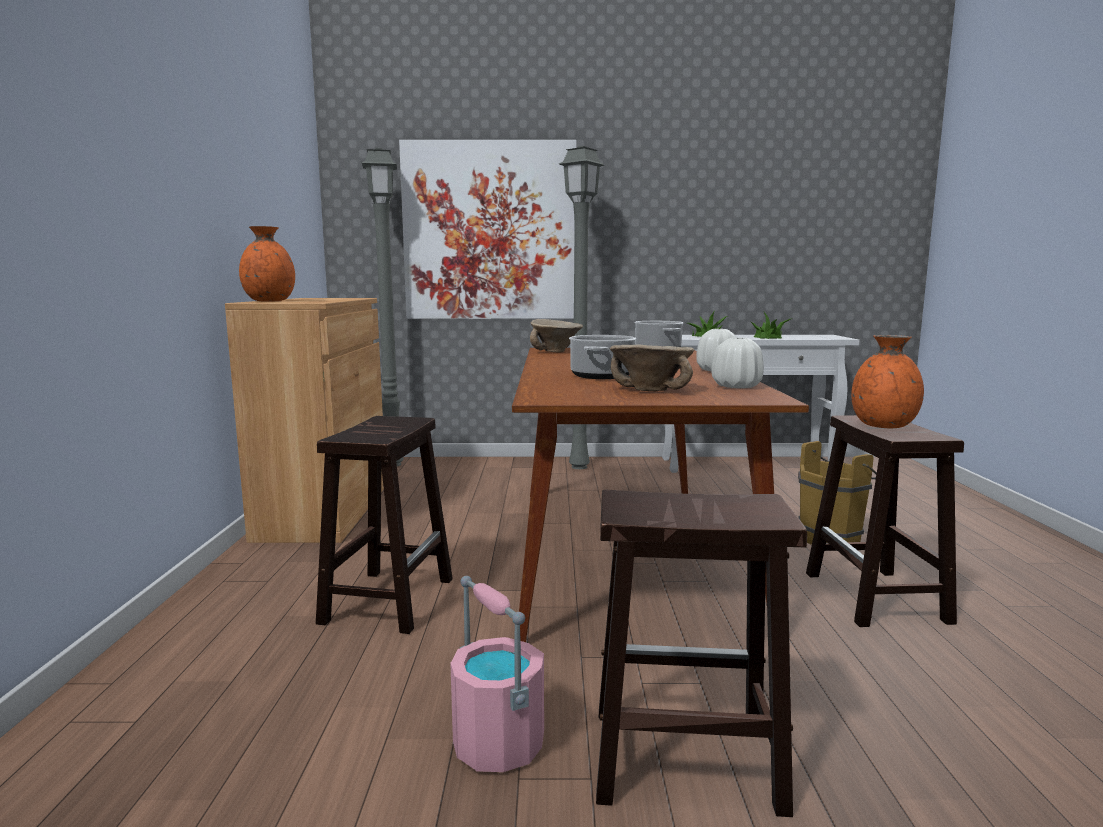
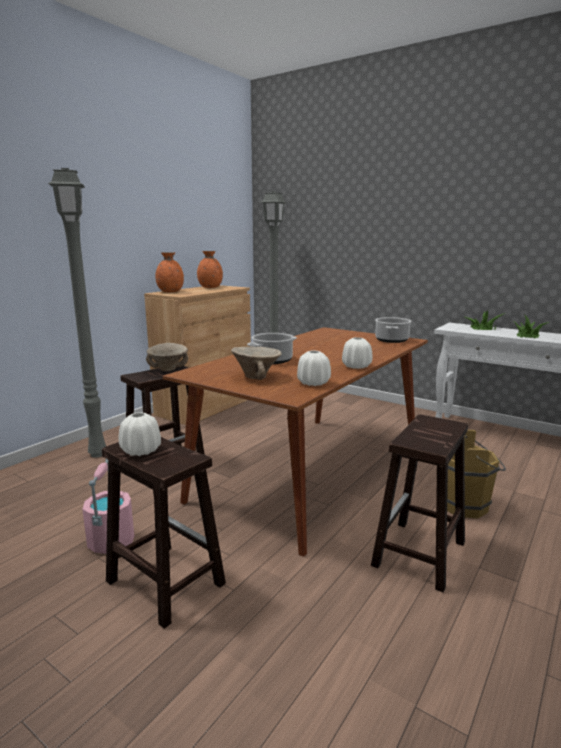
camera: 35 degrees right, 5 degrees up
picture [399,140,577,319] -> none
beige bowl [530,319,583,353] -> beige bowl moved to [146,343,188,371]
grey floor lamp [559,146,604,469] -> grey floor lamp moved to [48,168,106,458]
orange vase [851,335,924,428] -> orange vase moved to [197,251,223,288]
none -> white vase [118,412,161,456]

